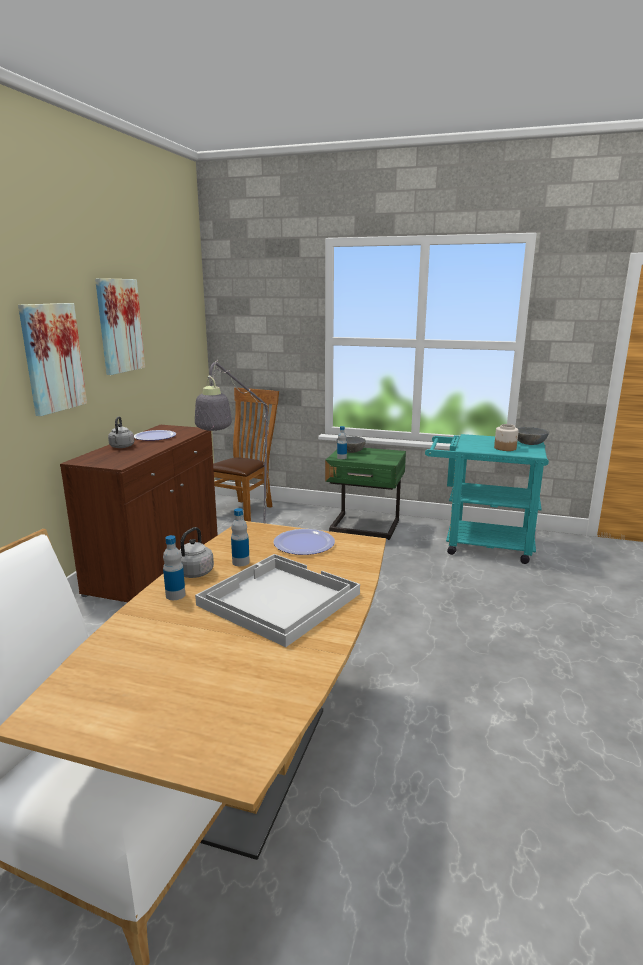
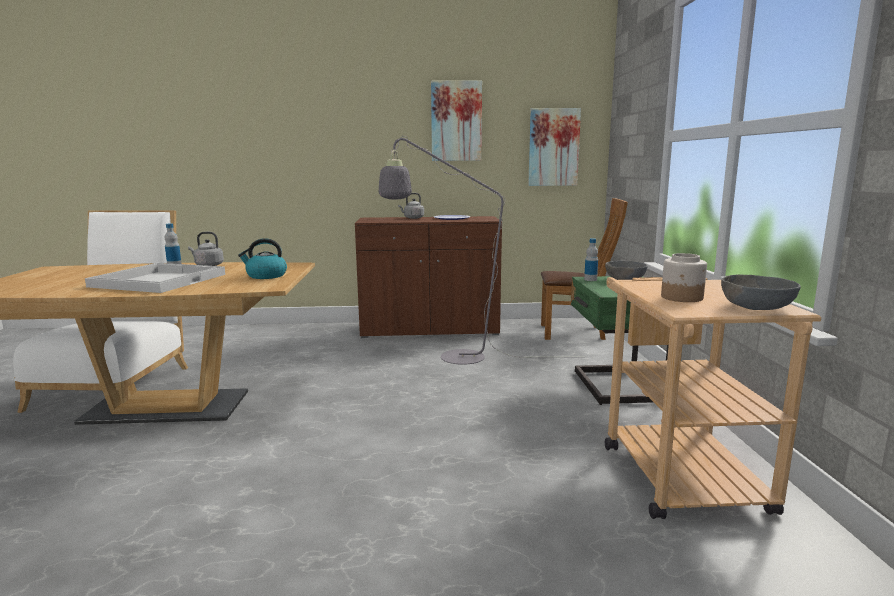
camera: 70 degrees right, 5 degrees down
picture [18,303,87,416] -> picture moved to [528,108,581,186]
bottle [231,508,250,566] -> none
plate [273,529,335,555] -> kettle [238,238,287,279]
turquoise cart [425,434,549,564] -> beige cart [605,277,821,519]

